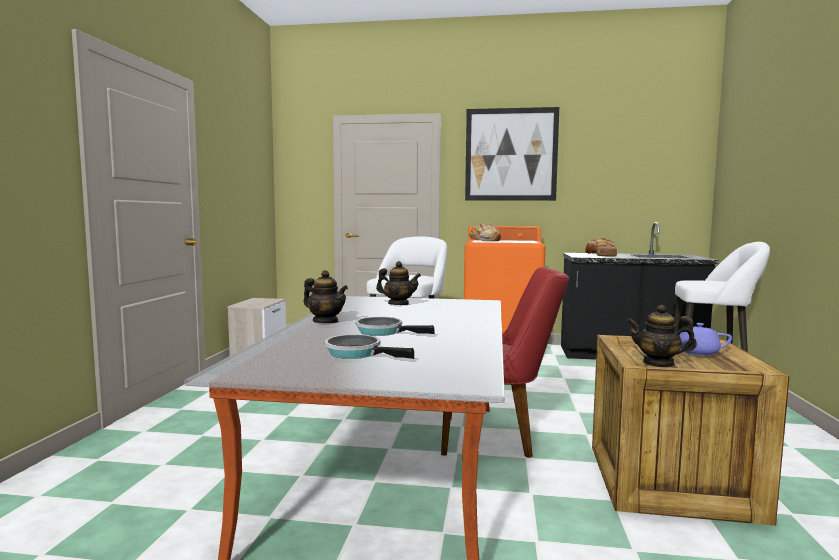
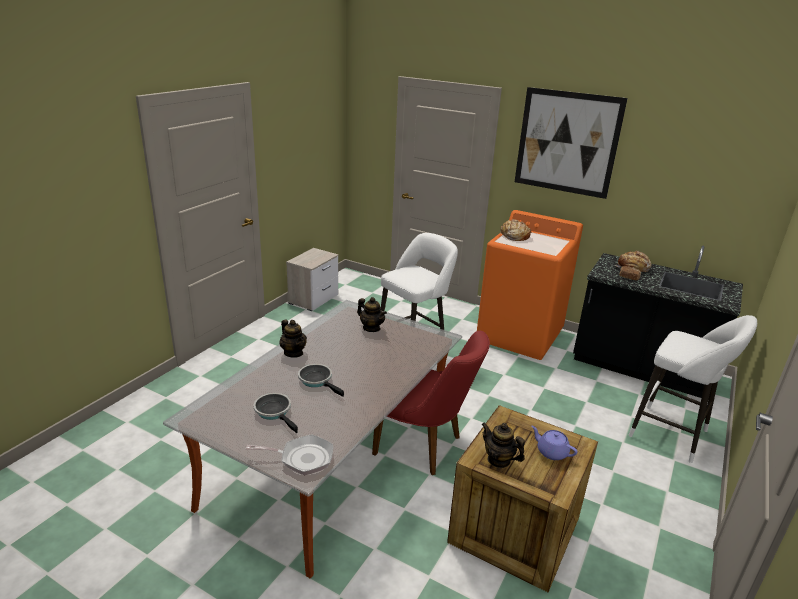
camera: 20 degrees right, 20 degrees up
none -> frying pan [246,434,333,475]

